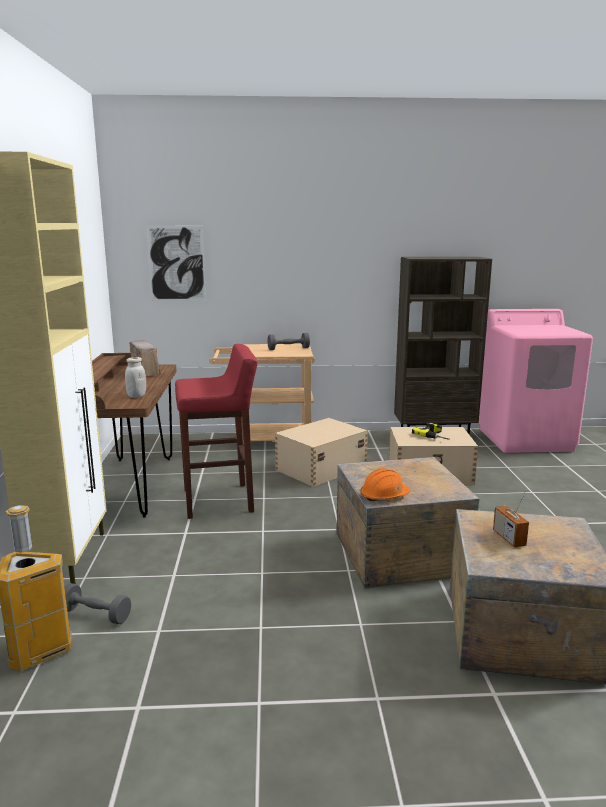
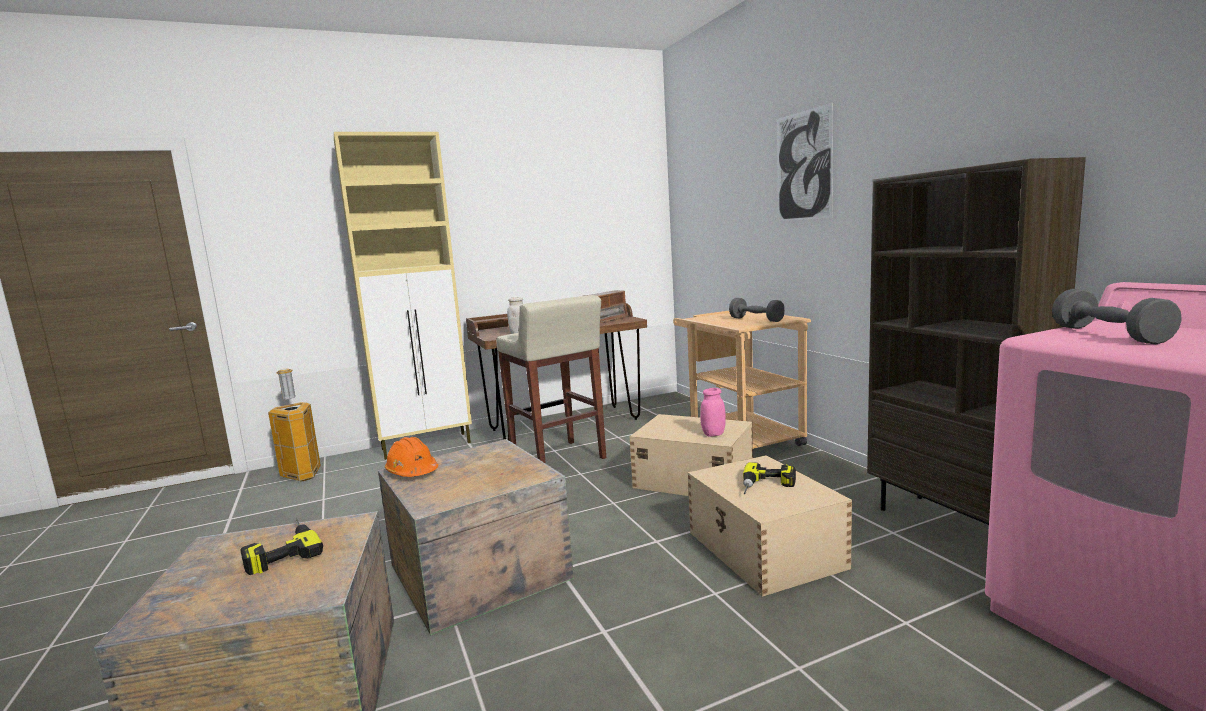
camera: 70 degrees right, 5 degrees down
grey dumbbell [64,583,131,624] -> grey dumbbell moved to [1052,289,1182,344]
picture [146,226,206,301] -> picture moved to [777,103,833,222]
red stool [175,344,258,519] -> beige stool [496,295,606,464]
radio [493,489,529,547] -> power drill [240,519,323,575]
none -> pink jar [700,388,726,436]

